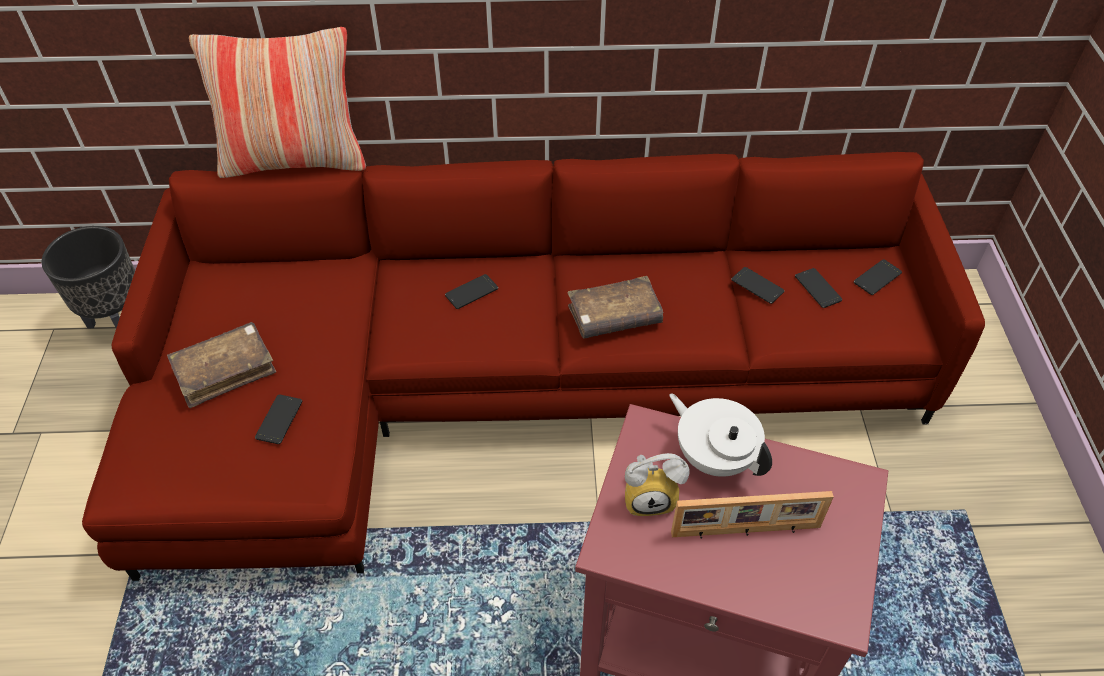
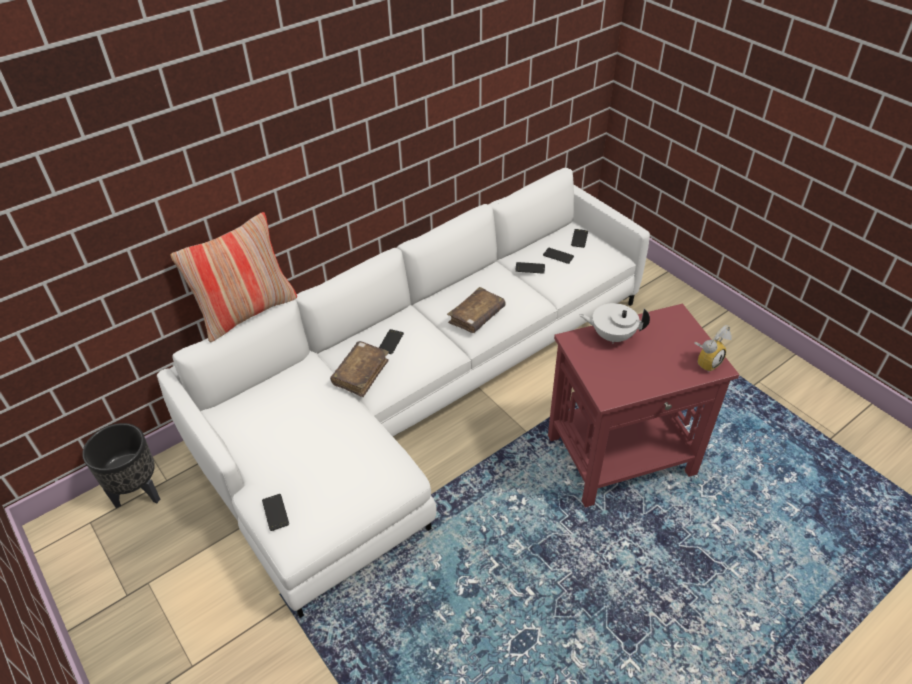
camera: 35 degrees left, 5 degrees down
red sofa [82,152,985,581] -> white sofa [157,168,650,618]
brown book [167,322,276,408] -> brown book moved to [330,341,389,397]
phone [255,395,302,444] -> phone moved to [262,494,289,531]
alarm clock [625,453,690,516] -> alarm clock moved to [695,325,732,373]
picture frame [671,491,834,539] -> none

